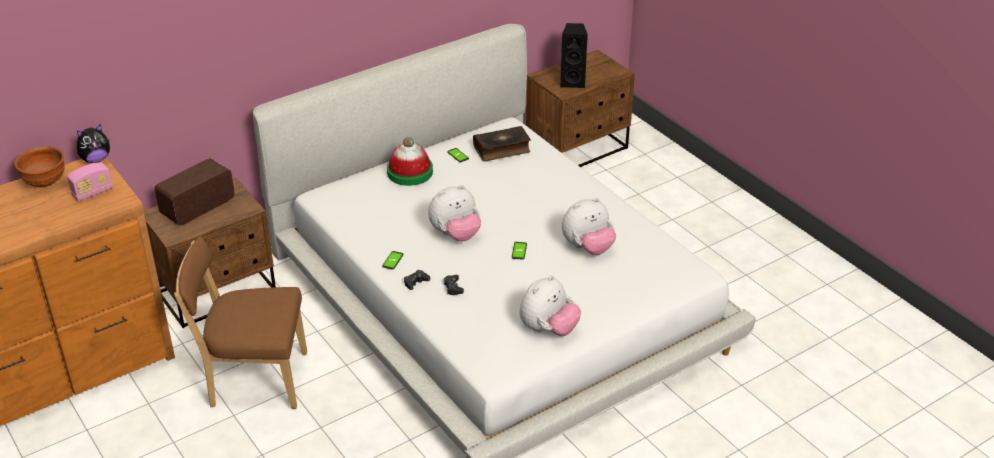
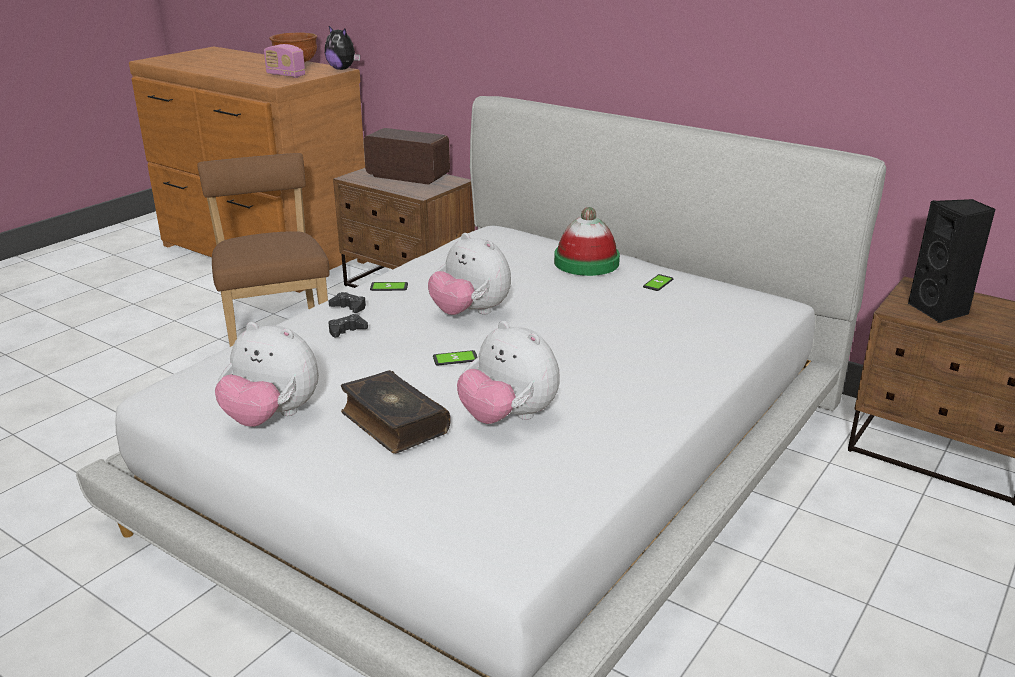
camera: 70 degrees right, 10 degrees down
book [473,126,531,161] -> book moved to [341,370,451,454]

